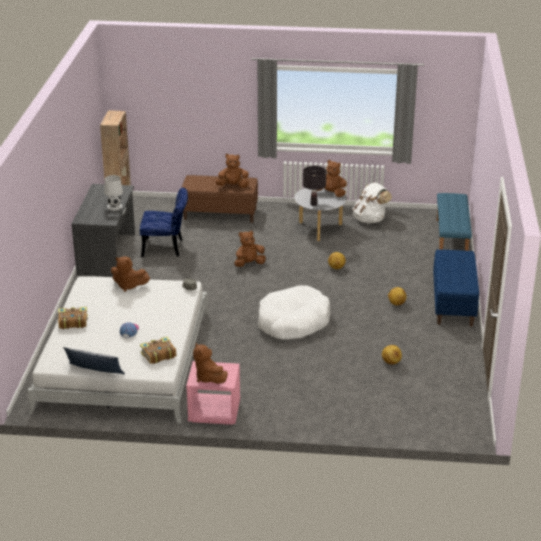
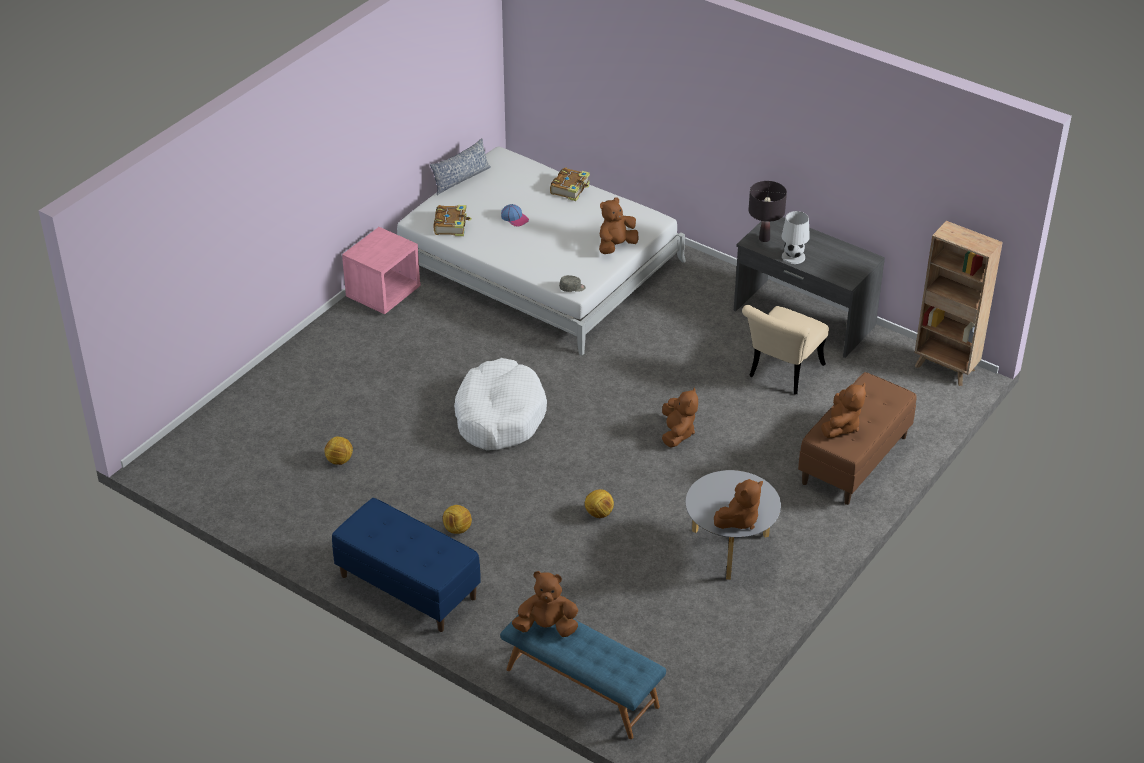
camera: 120 degrees right, 10 degrees up
blue chair [140,188,188,257] -> beige chair [742,305,829,394]
brown plush toy [193,343,228,384] -> brown plush toy moved to [512,571,578,637]
black table lamp [303,166,326,206] -> black table lamp moved to [748,181,787,242]
white backpack [353,183,392,224] -> none

